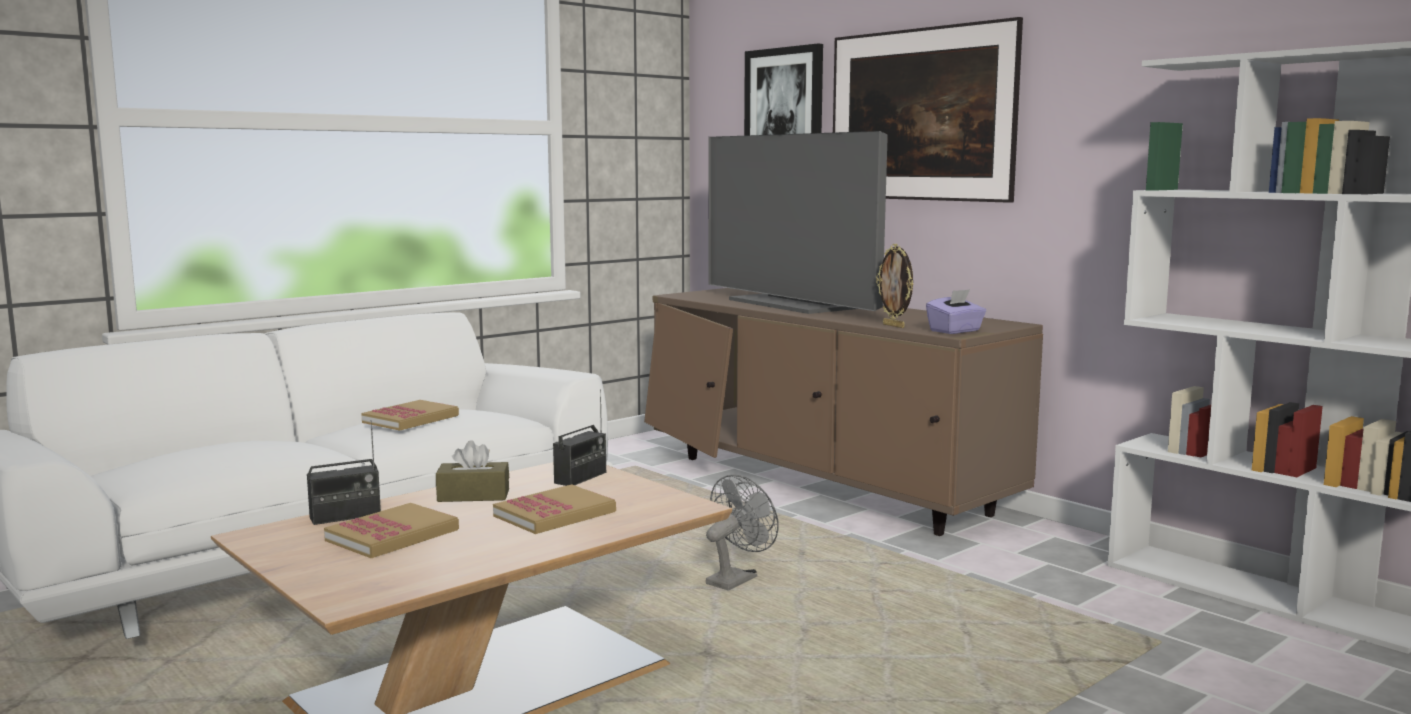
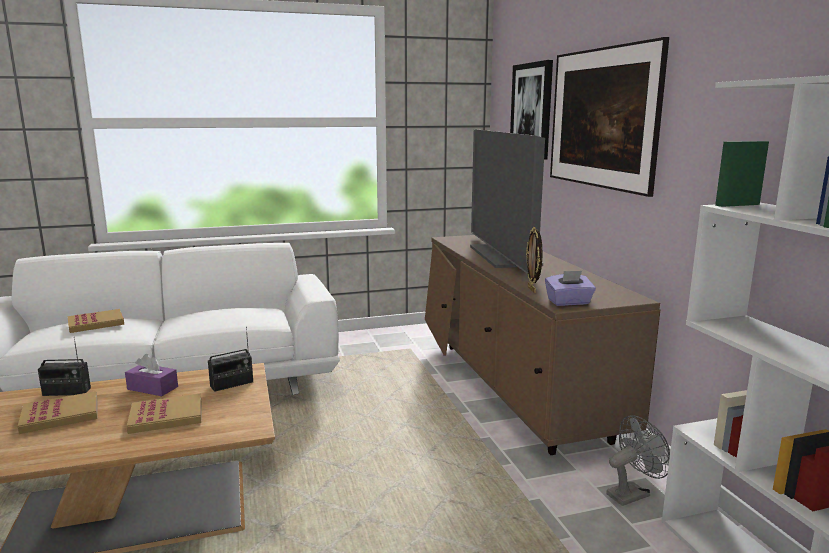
camera: 25 degrees right, 5 degrees up
book [361,400,459,431] -> book moved to [67,309,124,333]
brown tissue box [436,440,509,502] -> purple tissue box [125,354,178,396]
grey fan [706,475,779,591] -> grey fan moved to [606,415,670,506]

